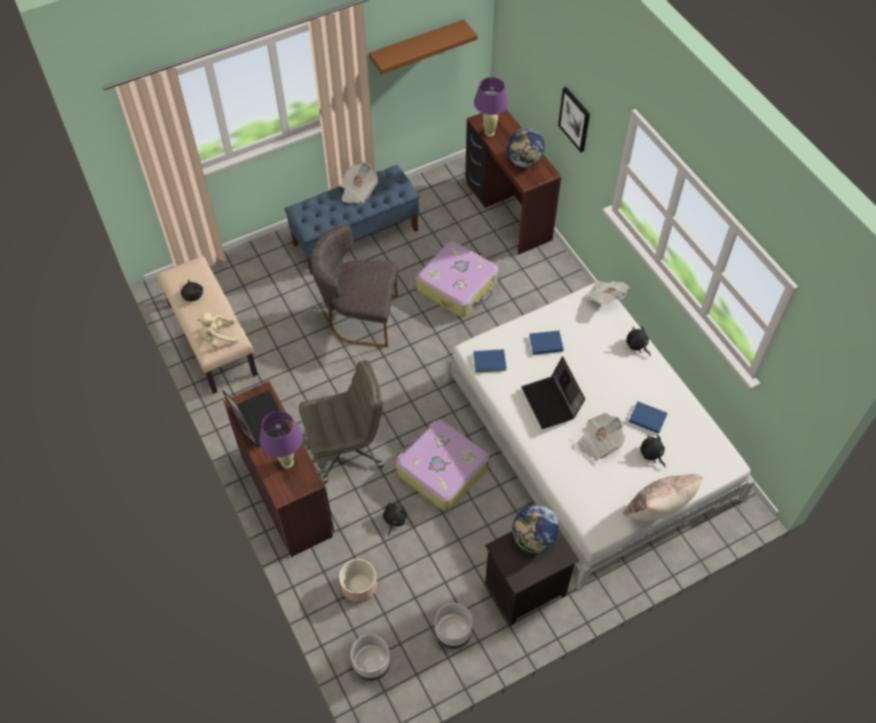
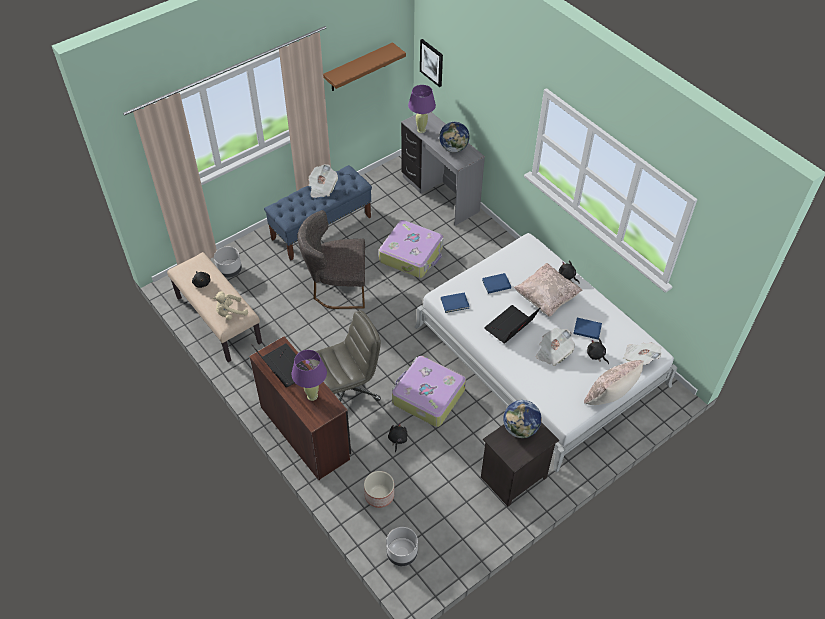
camera: 10 degrees left, 5 degrees down
grey planter [435,603,473,649] -> grey planter moved to [214,247,242,278]
brown desk [465,109,561,255] -> grey desk [401,112,485,226]
laptop [522,357,585,429] -> laptop turned 75 degrees clockwise [484,305,540,343]
picture [558,87,590,152] -> picture moved to [420,39,443,87]
newspaper [585,281,630,304] -> newspaper moved to [623,343,662,365]
none -> beige pillow [514,263,583,317]

